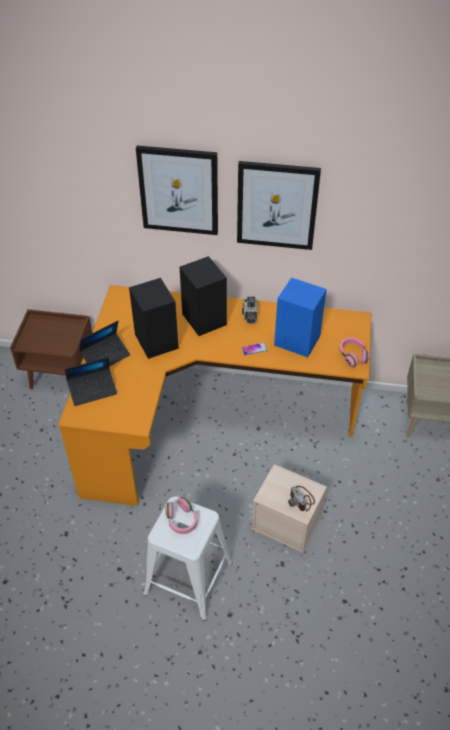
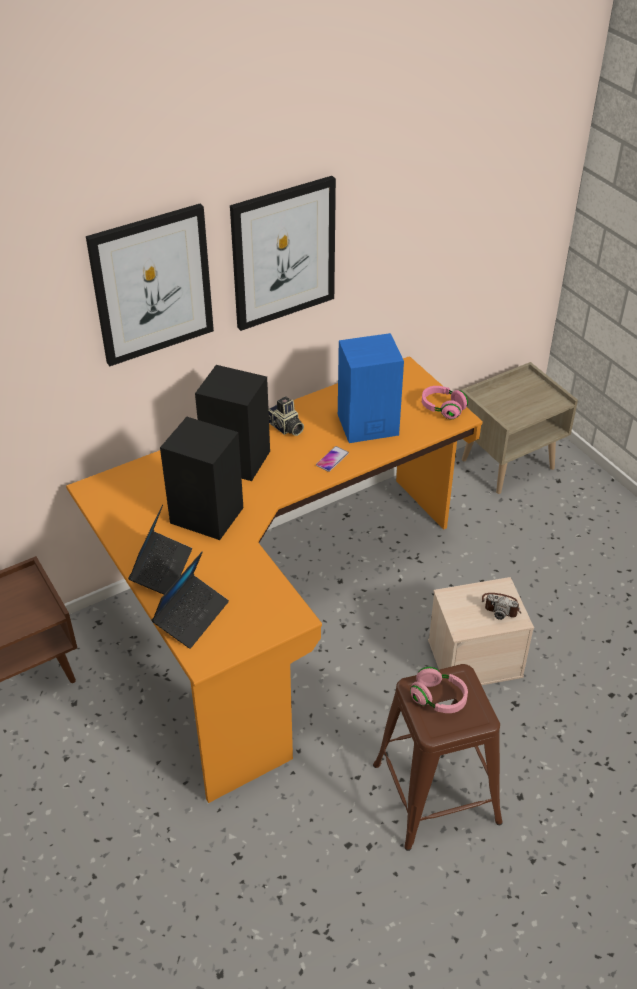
camera: 40 degrees left, 5 degrees down
white stool [143,496,233,621] -> brown stool [373,664,502,851]

